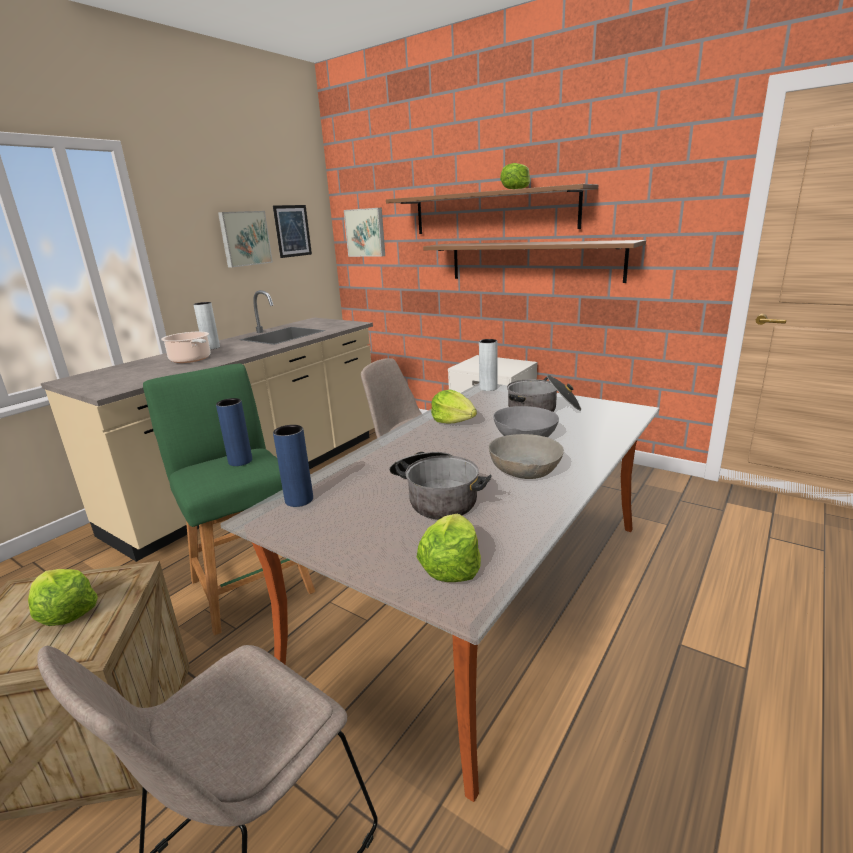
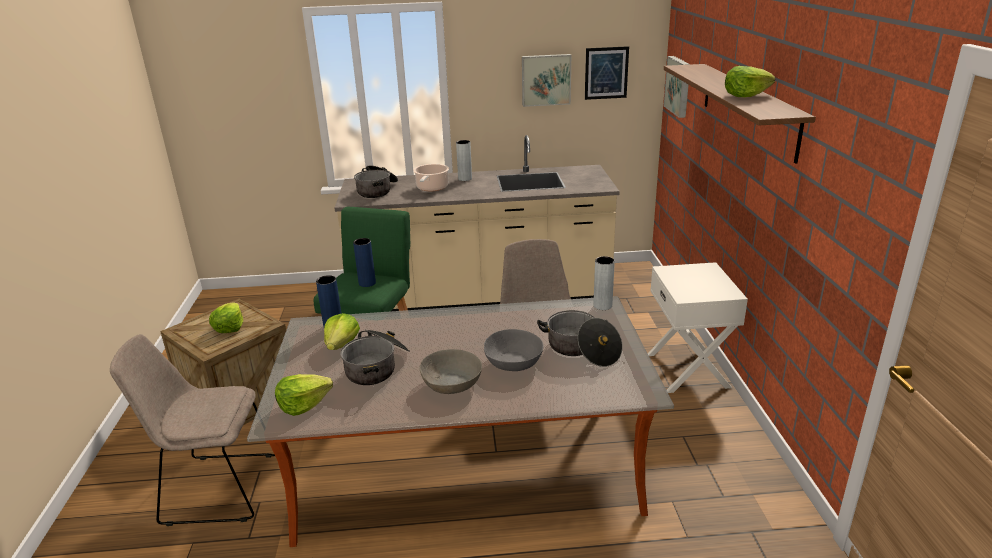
camera: 50 degrees right, 5 degrees up
shelf [423,240,646,283] -> none
lettuce [431,390,477,424] -> lettuce moved to [324,313,360,350]
none -> cooking pot [354,165,398,198]

